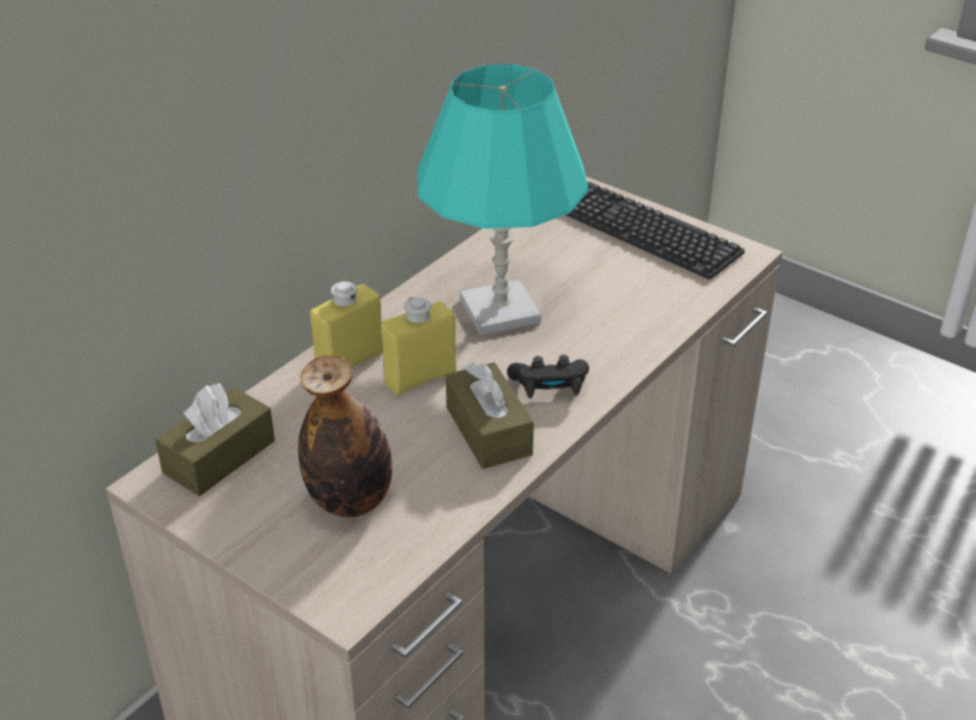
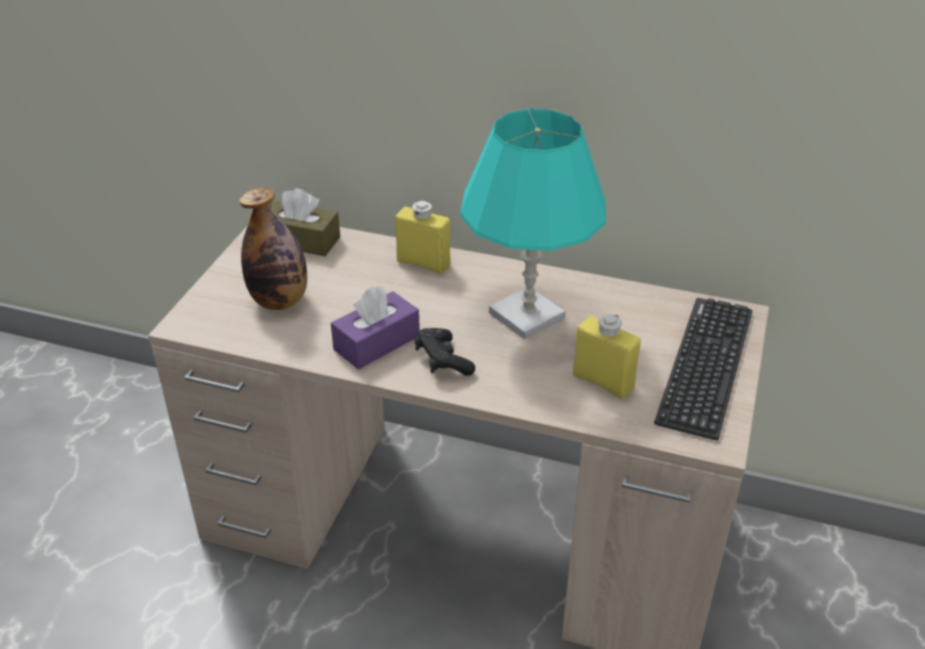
camera: 70 degrees right, 0 degrees up
yellow bottle [381,297,456,395] -> yellow bottle moved to [573,315,641,399]
brown tissue box [446,362,534,469] -> purple tissue box [331,286,420,369]

